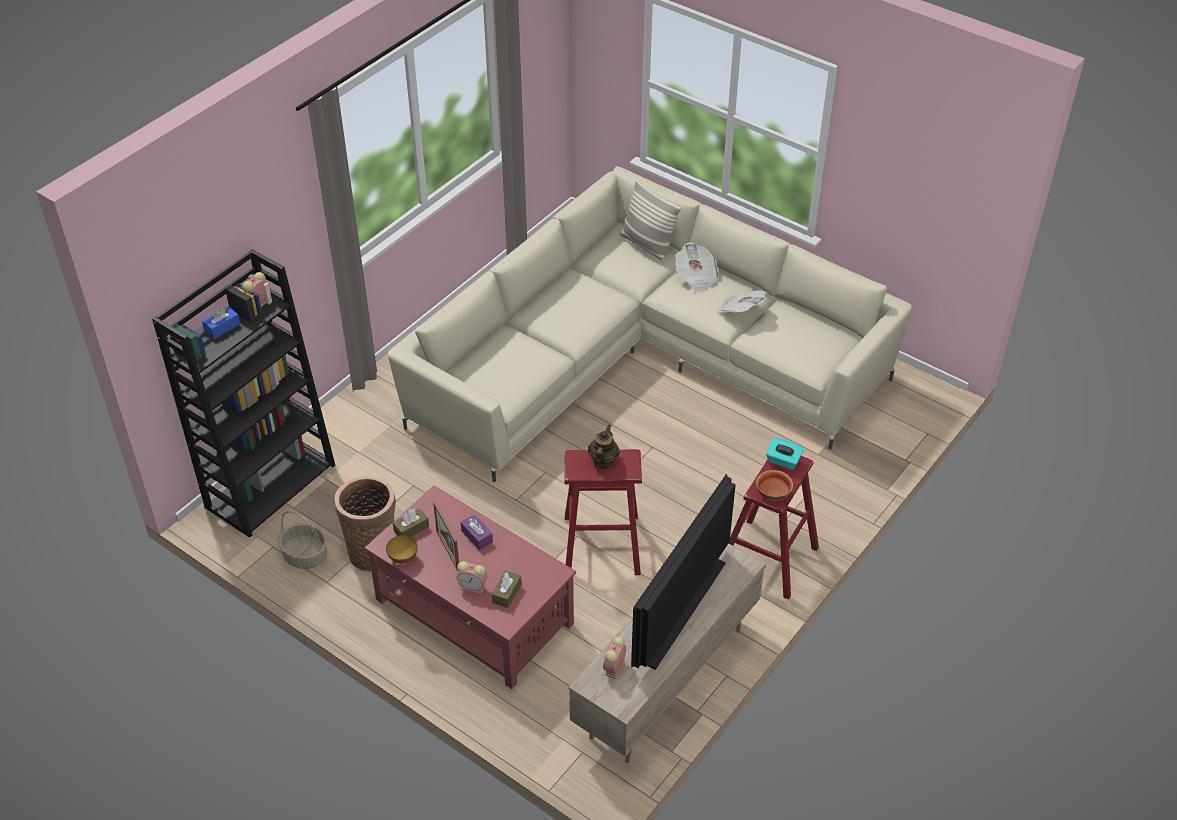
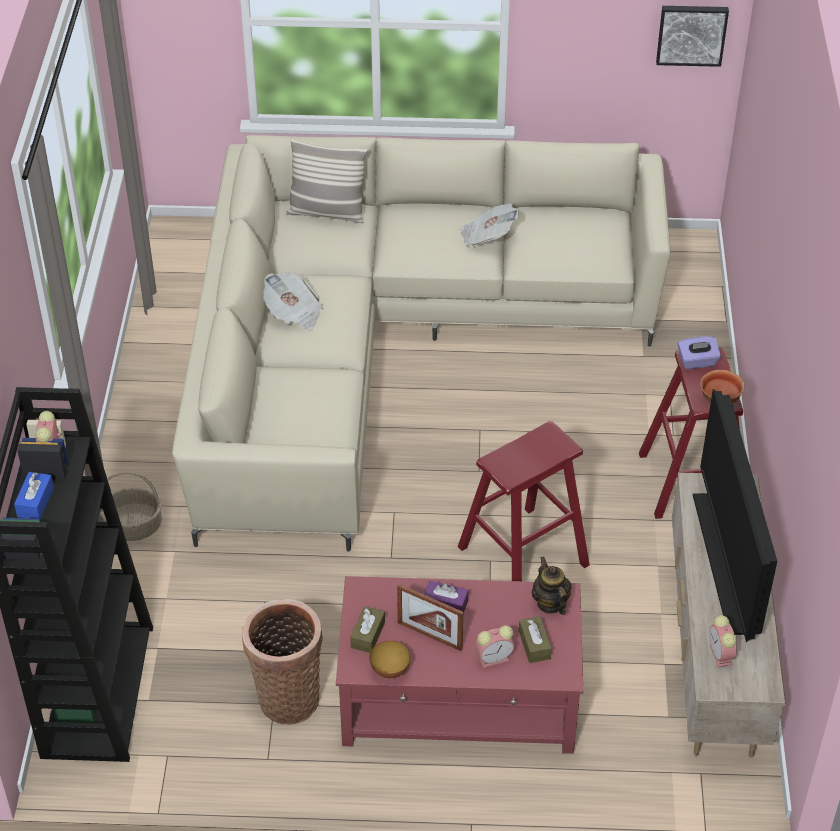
camera: 35 degrees left, 0 degrees up
basket [278,511,327,569] -> basket moved to [100,473,162,541]
teapot [588,425,620,469] -> teapot moved to [532,557,572,615]
newspaper [675,242,719,294] -> newspaper moved to [263,272,323,331]
turquoise tissue box [766,438,804,470] -> purple tissue box [678,336,721,369]
none -> picture [656,6,729,67]

